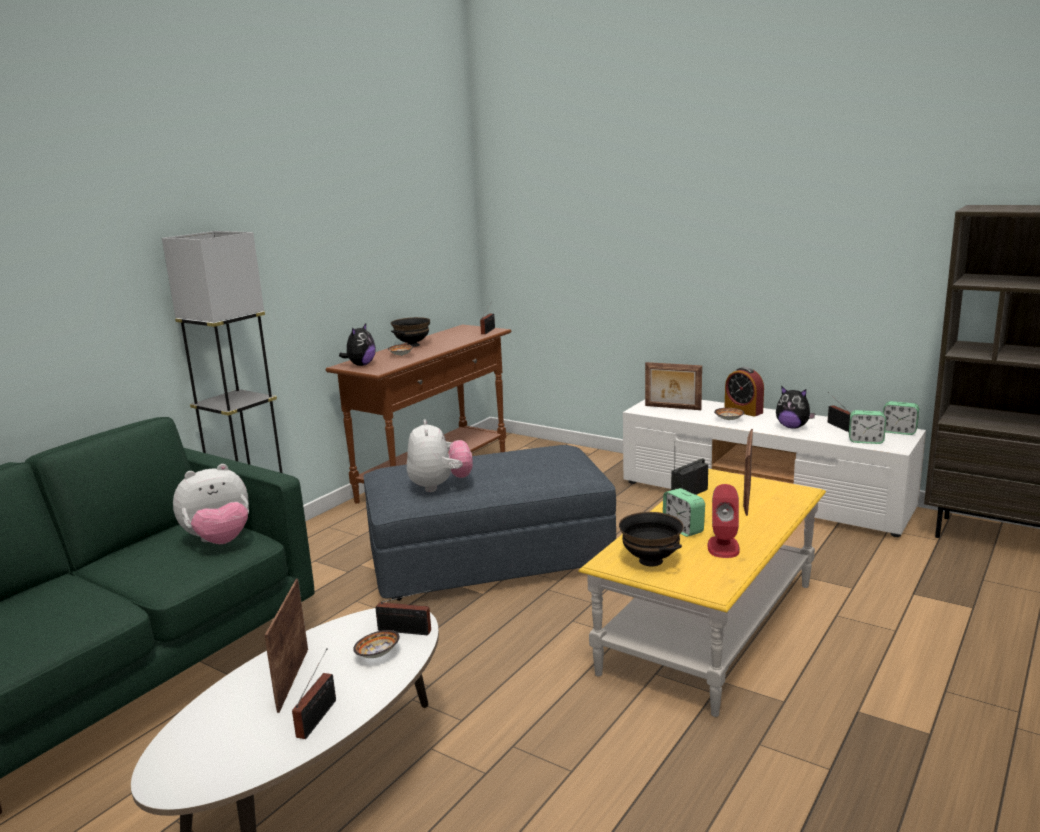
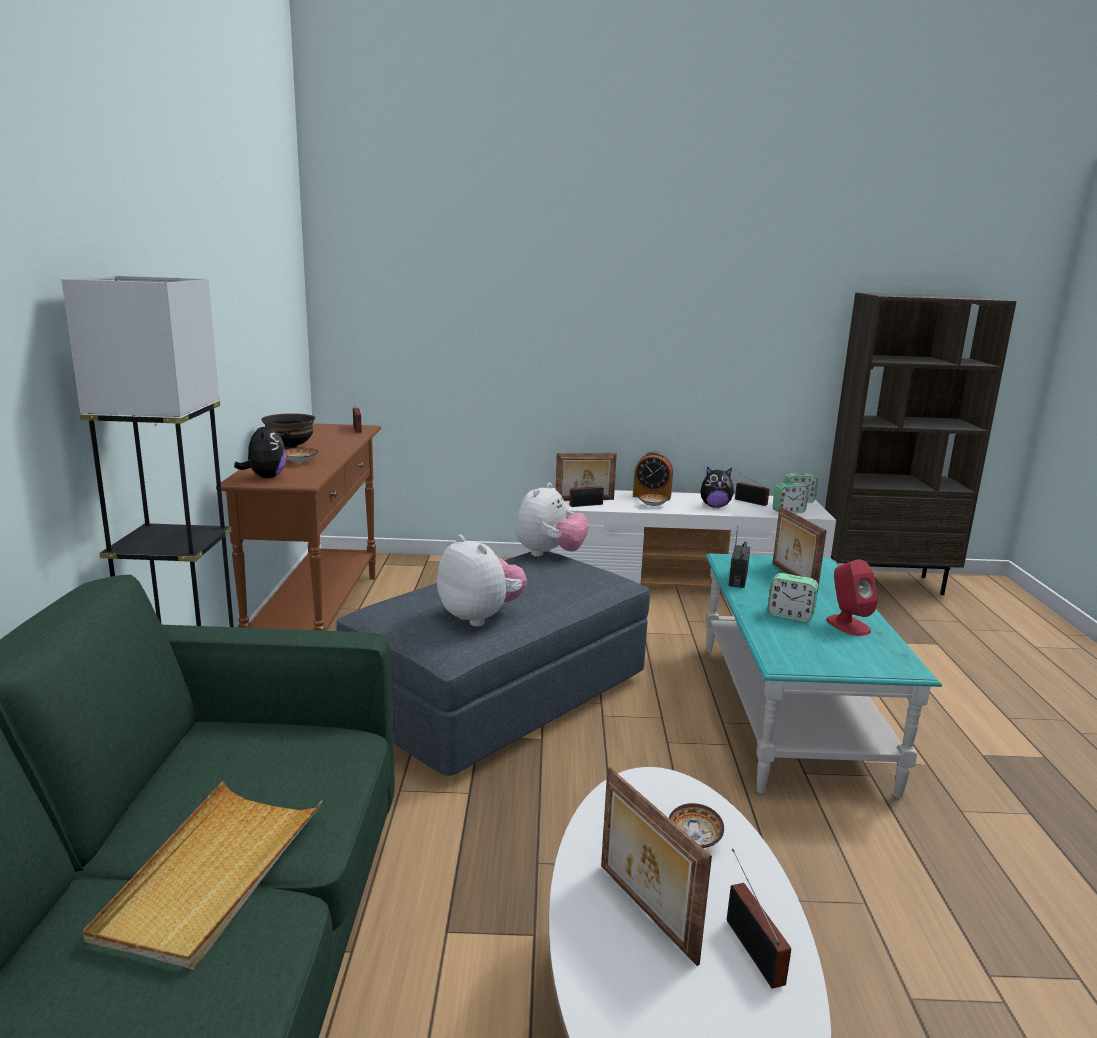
camera: 35 degrees left, 0 degrees up
plush toy [173,464,249,544] -> plush toy moved to [516,482,589,556]
radio [376,589,433,635] -> radio moved to [569,474,606,507]
yellow coffee table [578,469,826,717] -> turquoise coffee table [706,553,942,798]
black bowl [619,512,683,566] -> none
none -> beige tray [83,781,323,970]

